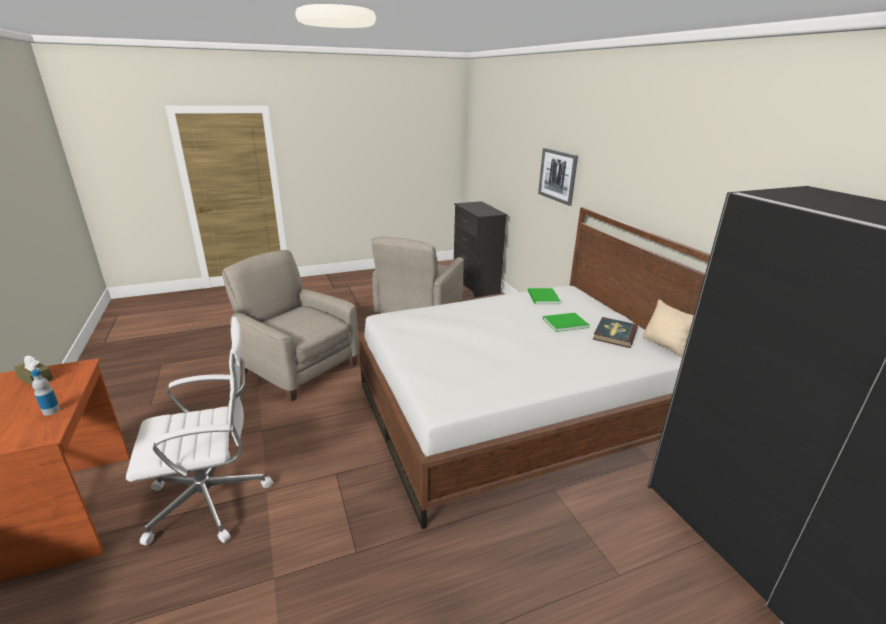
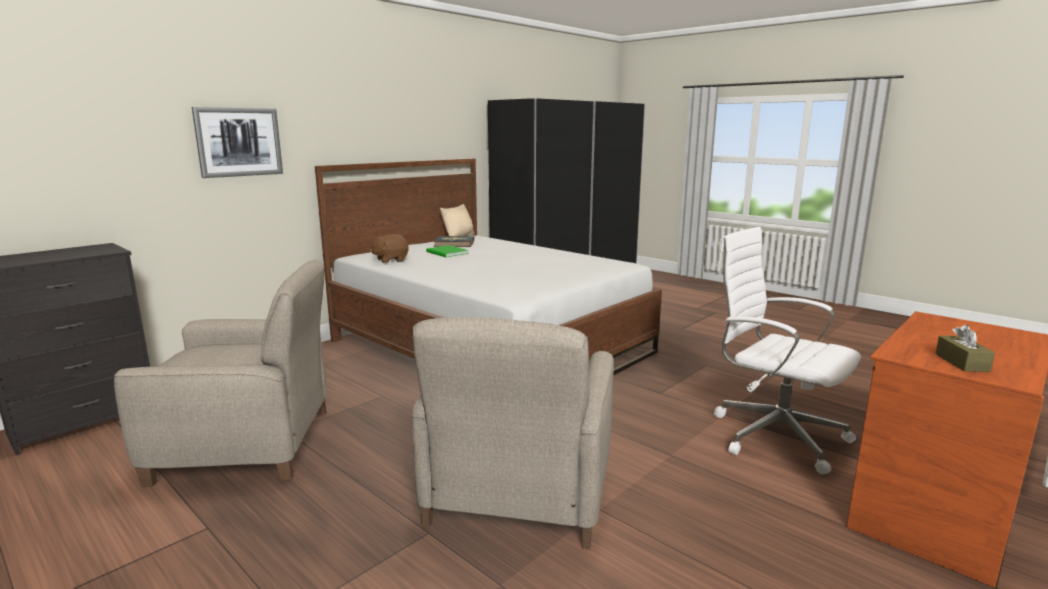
camera: 115 degrees left, 10 degrees down
bottle [31,369,60,416] -> none
green book [528,288,560,304] -> brown plush toy [370,234,409,263]

